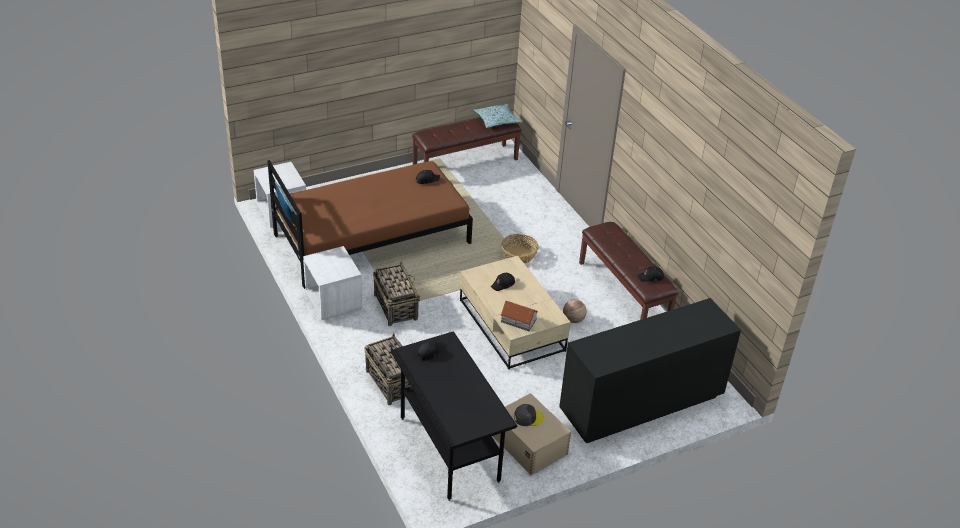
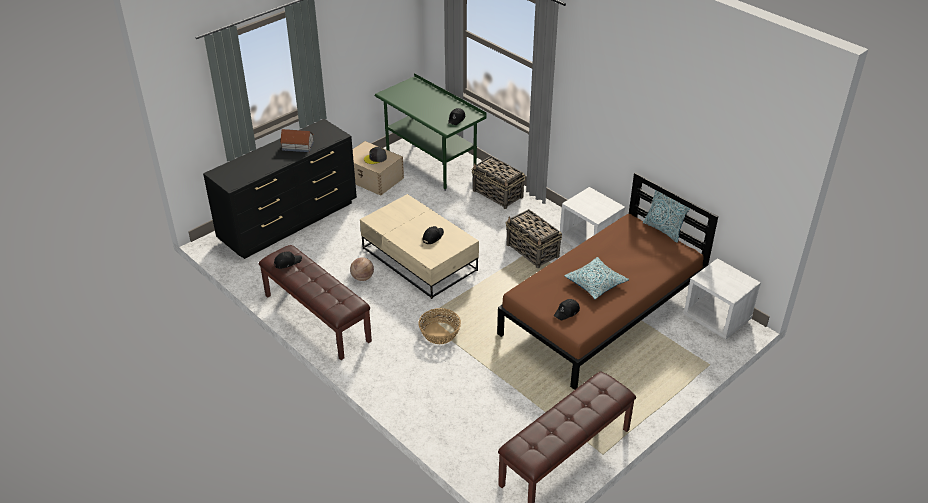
camera: 165 degrees right, 0 degrees up
black desk [391,332,517,501] -> green desk [375,73,486,191]
pillow [473,104,520,128] -> pillow moved to [564,257,629,300]
toy house [500,301,538,331] -> toy house moved to [280,129,314,152]

